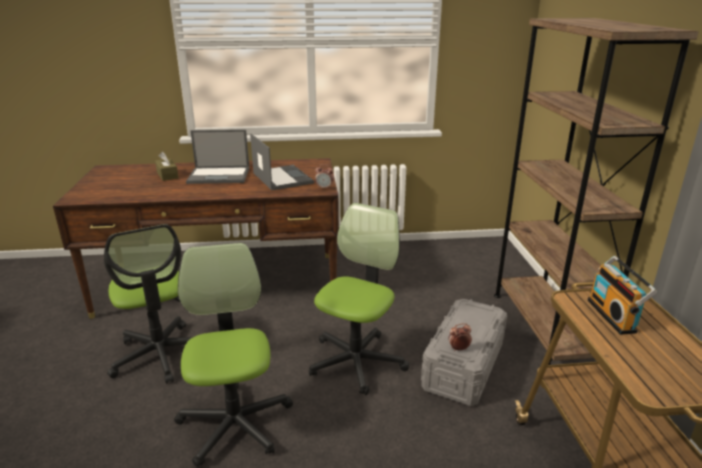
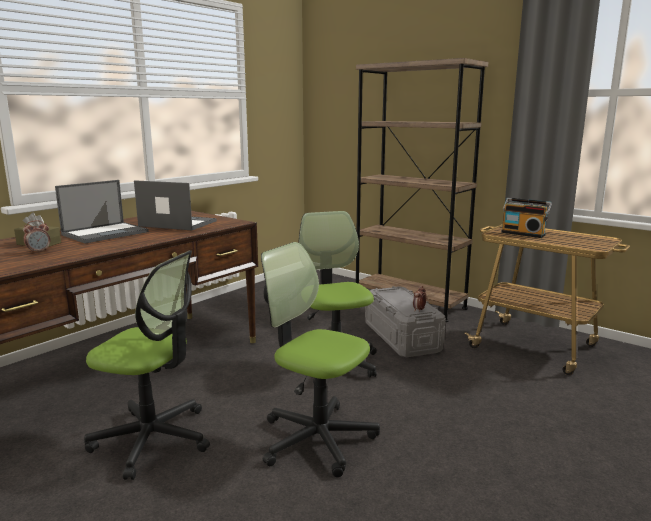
camera: 45 degrees left, 10 degrees down
alarm clock [315,164,333,189] -> alarm clock moved to [23,220,50,254]

